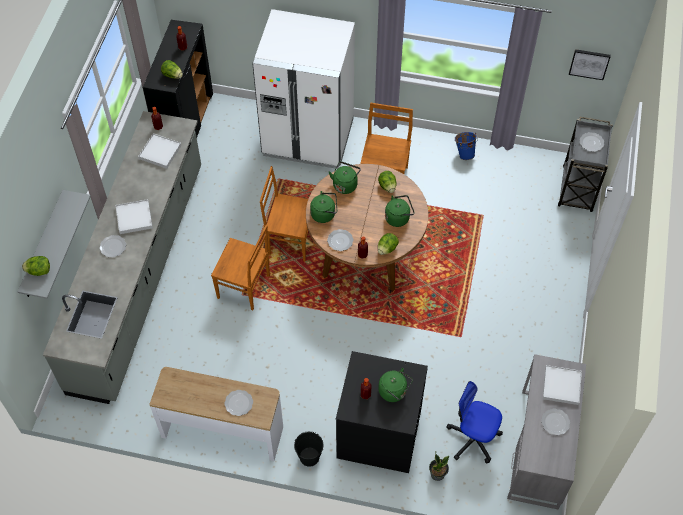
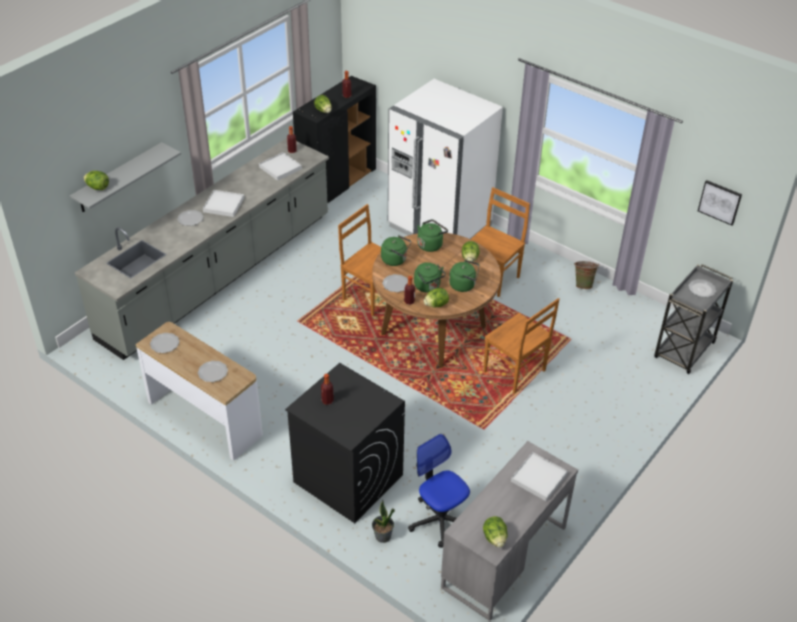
camera: 25 degrees right, 15 degrees down
brown chair [211,224,270,310] -> brown chair moved to [483,298,560,394]
black bucket [294,431,323,467] -> none
green kettle [378,368,413,402] -> green kettle moved to [414,262,446,293]
blue bucket [455,132,478,160] -> green bucket [574,261,599,289]
plate [541,408,570,435] -> plate moved to [150,333,179,353]
none -> lettuce [483,516,508,548]

